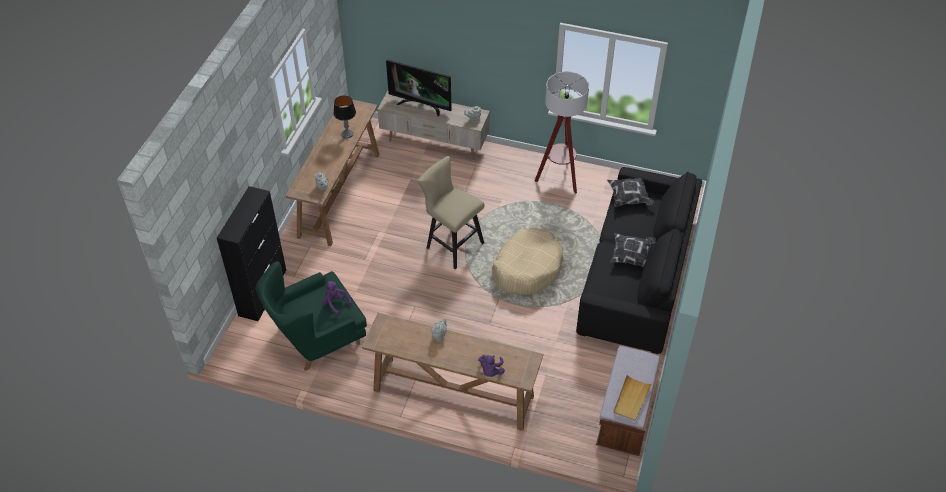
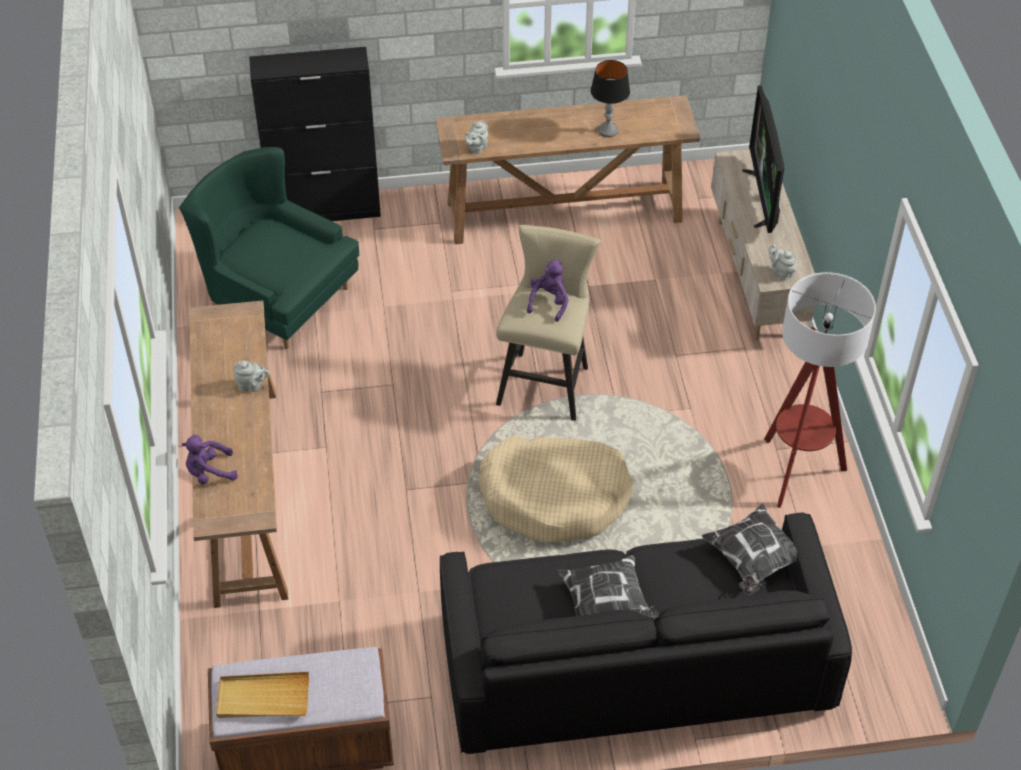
camera: 65 degrees right, 0 degrees up
purple plush toy [322,281,352,315] -> purple plush toy moved to [527,260,569,322]

